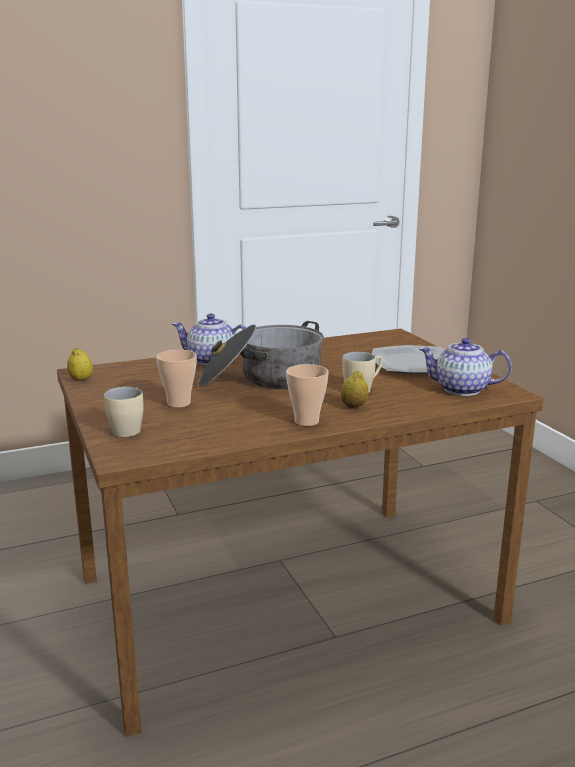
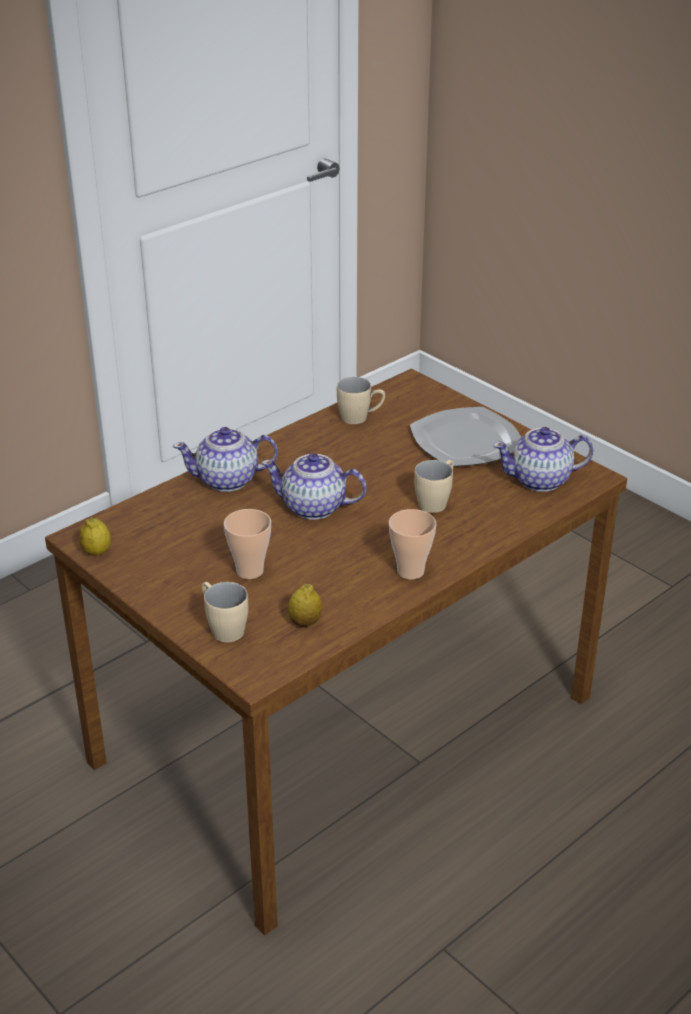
camera: 20 degrees left, 15 degrees up
cooking pot [198,321,324,390] -> teapot [261,453,366,520]
lemon [341,371,369,409] -> lemon moved to [288,584,322,627]
none -> beige mug [337,377,385,424]

